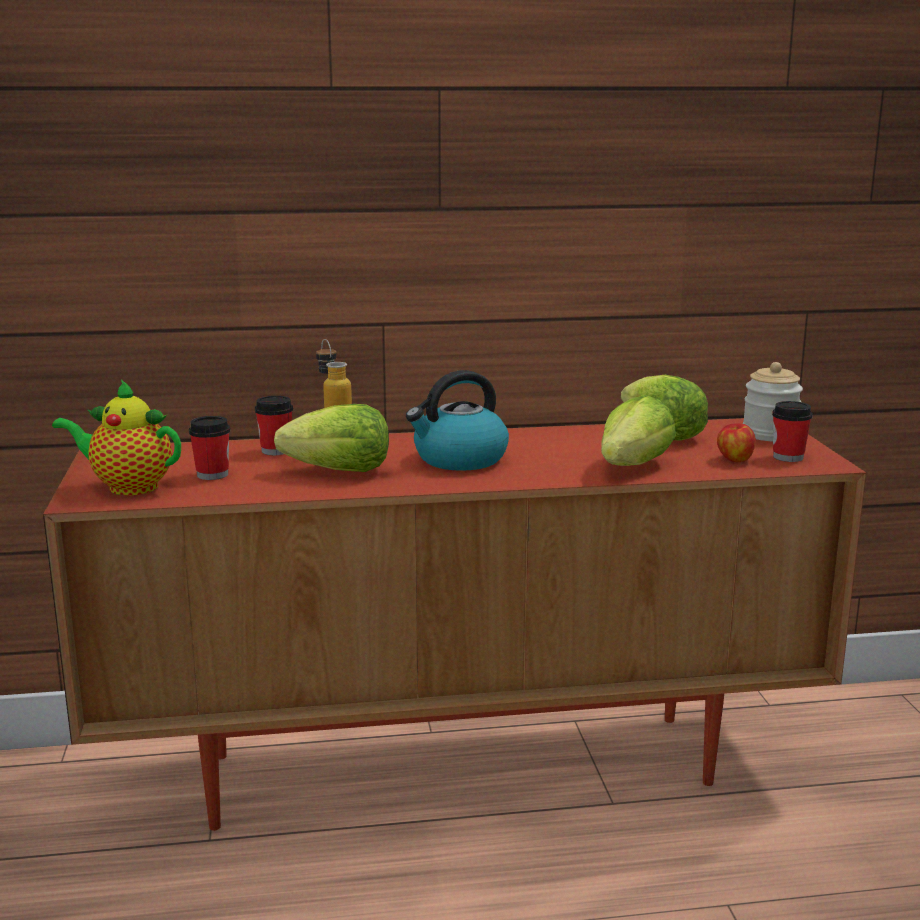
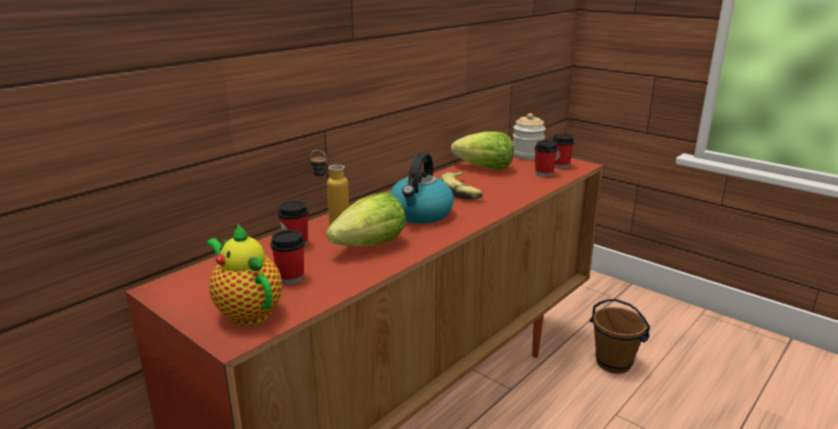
camera: 40 degrees left, 5 degrees up
teapot [52,380,181,495] -> teapot turned 75 degrees clockwise [207,223,282,326]
lettuce [601,395,676,466] -> none
apple [717,423,756,462] -> cup [535,140,558,177]
none -> banana [441,172,483,200]
none -> brown bucket [590,299,650,374]

